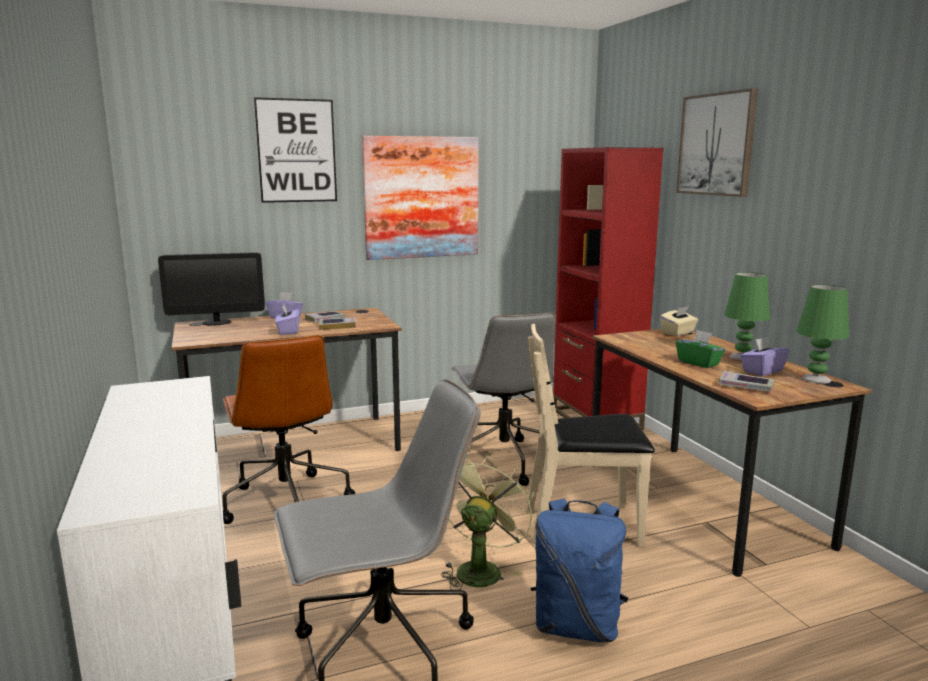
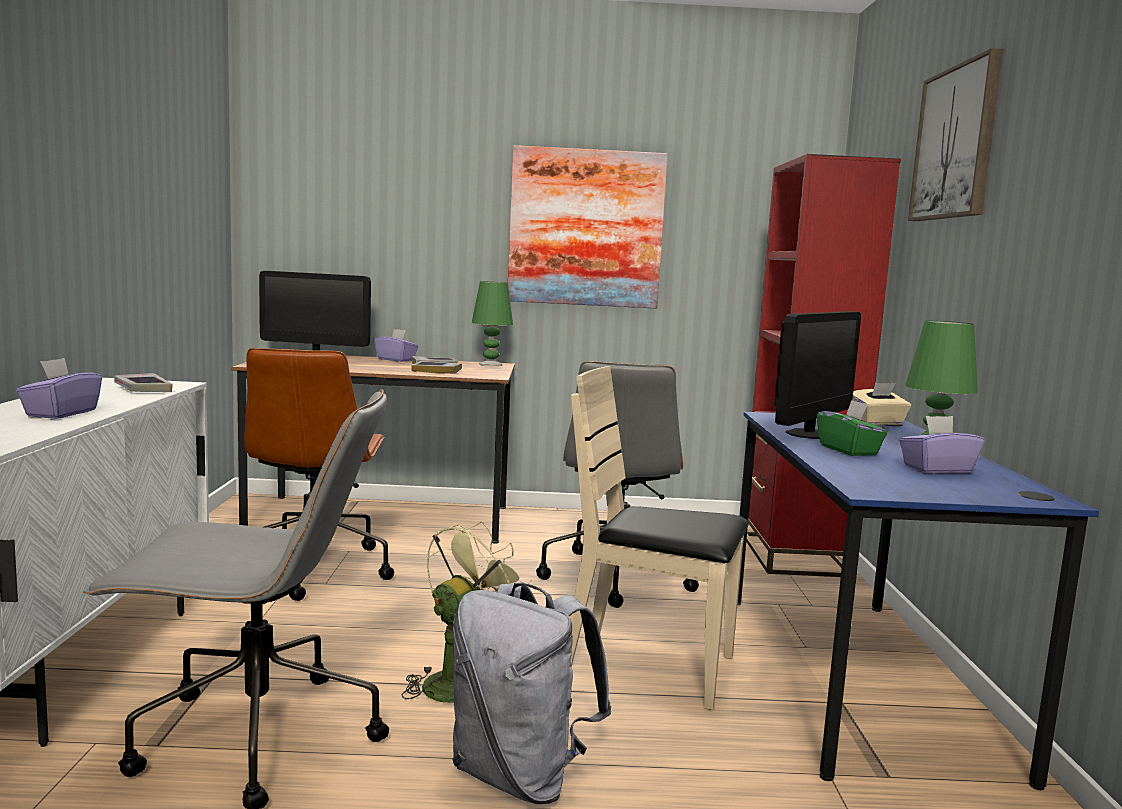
camera: 20 degrees right, 5 degrees down
picture [254,97,337,203] -> none
purple tissue box [275,304,300,335] -> purple tissue box moved to [16,358,102,419]
blue backpack [531,499,629,642] -> grey backpack [453,582,611,804]
brown desk [592,329,872,577] -> blue desk [737,412,1099,790]
book [719,371,774,392] -> book moved to [114,373,172,392]
green table lamp [796,284,849,384] -> green table lamp moved to [472,281,513,366]
none -> monitor [774,311,861,439]

